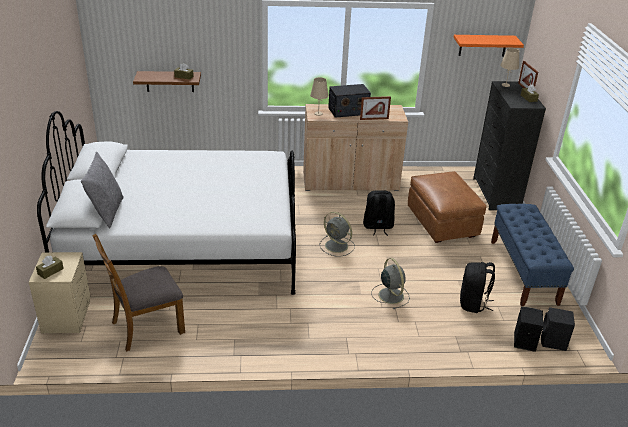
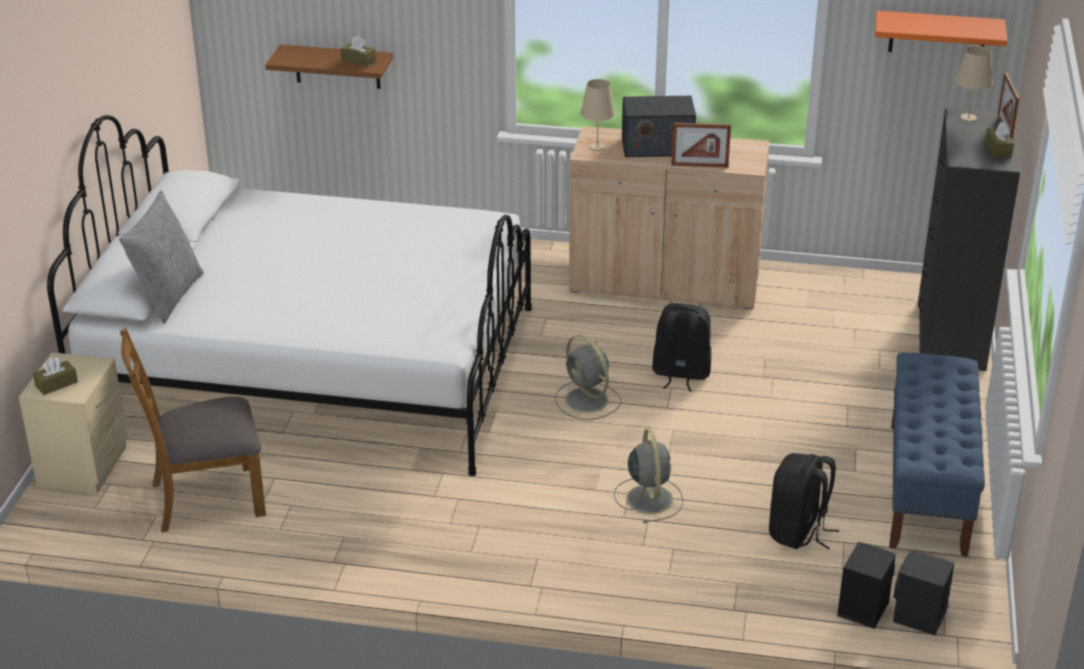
camera: 15 degrees right, 0 degrees up
brown ottoman [408,171,487,243] -> none

